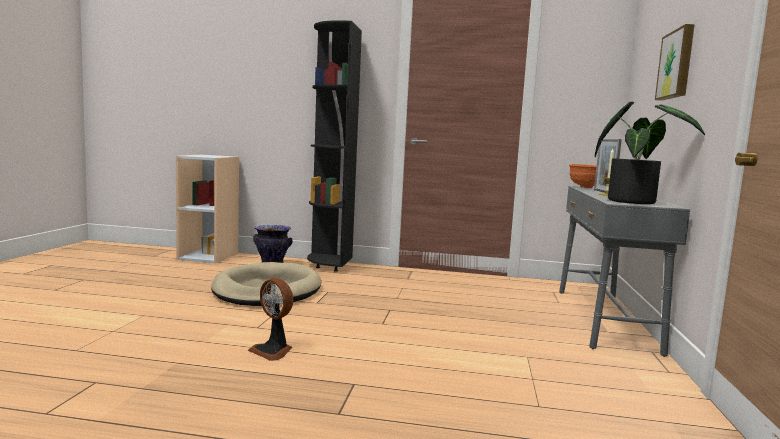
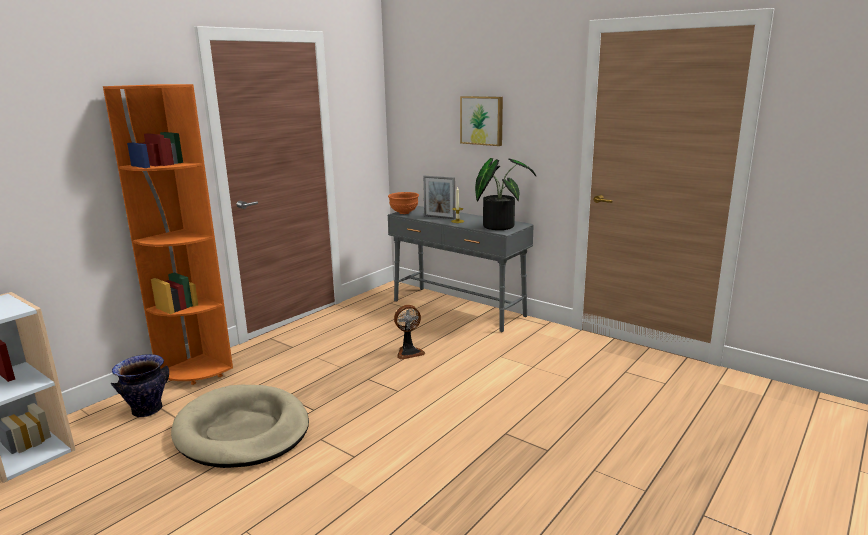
camera: 60 degrees left, 10 degrees up
fan [248,278,293,361] -> fan moved to [394,305,425,360]
black bookcase [307,20,362,272] -> orange bookcase [103,84,233,385]

